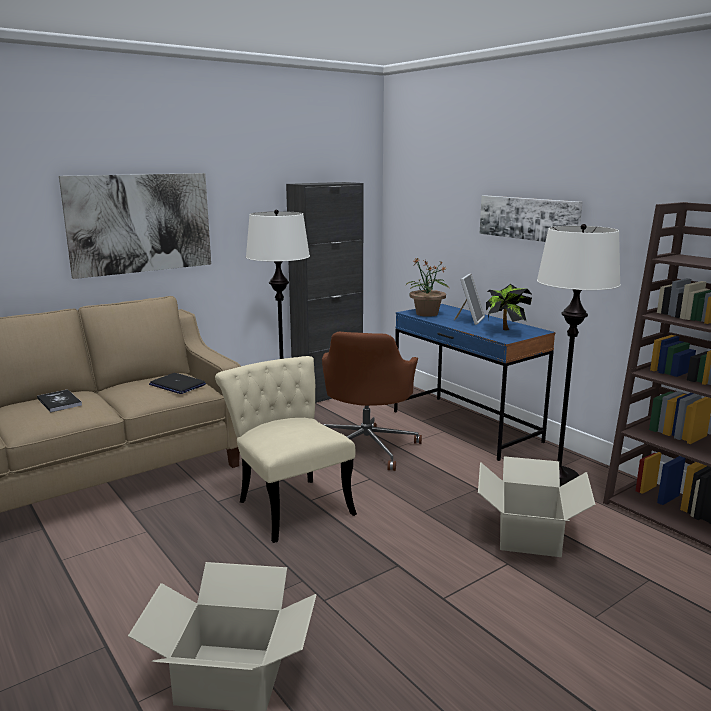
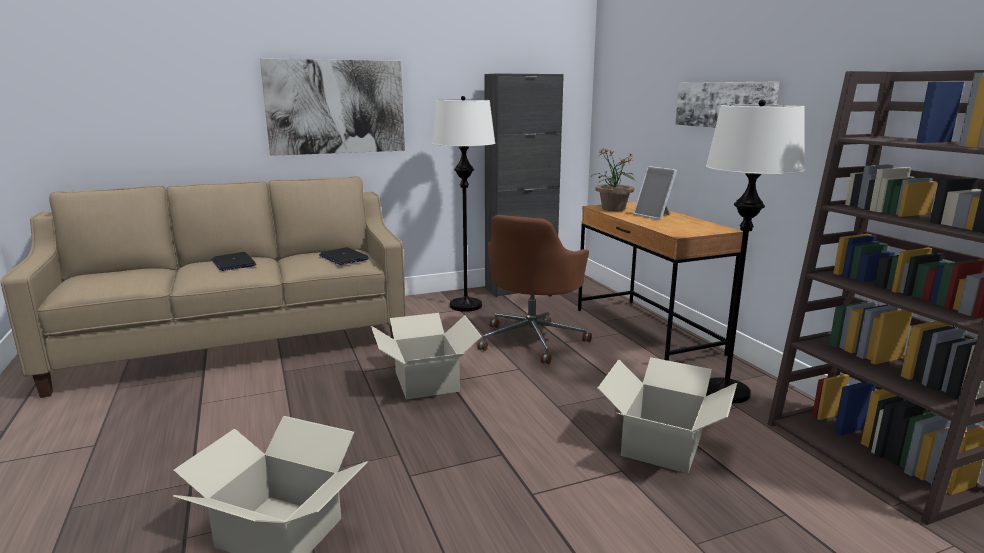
camera: 15 degrees right, 0 degrees up
book [37,389,82,412] -> laptop [211,252,256,271]
beige chair [215,356,357,543] -> cardboard box [371,313,482,400]
blue desk [394,304,555,461] -> brown desk [578,202,743,361]
picture frame [454,273,485,325] -> picture frame turned 105 degrees clockwise [633,166,677,220]
potted plant [486,284,532,330] -> none

